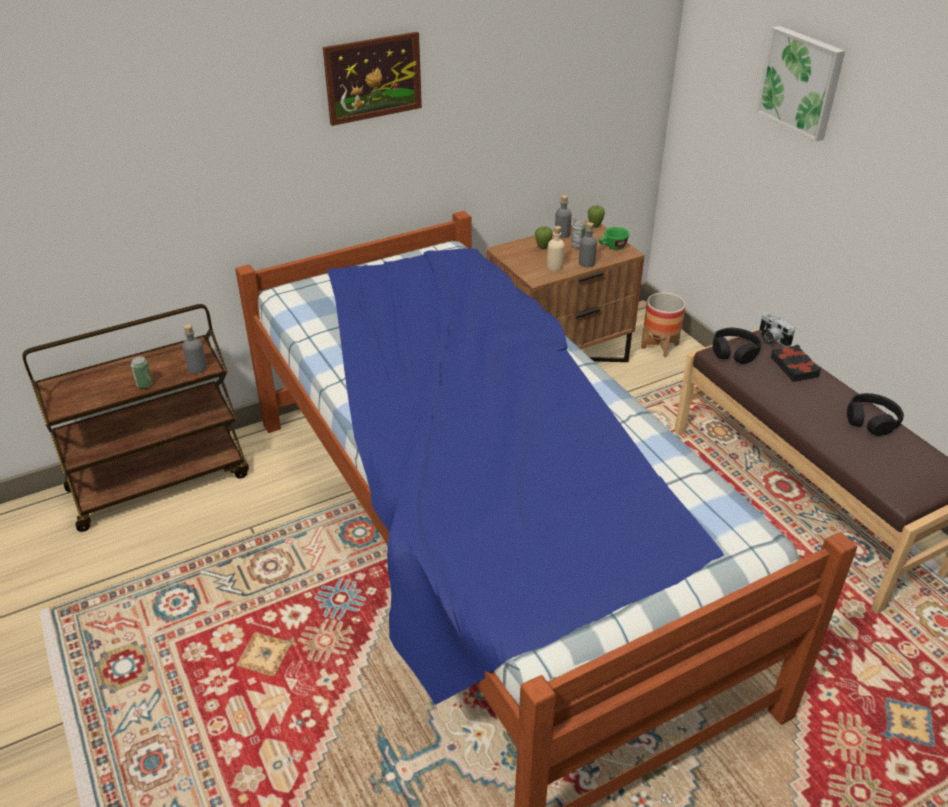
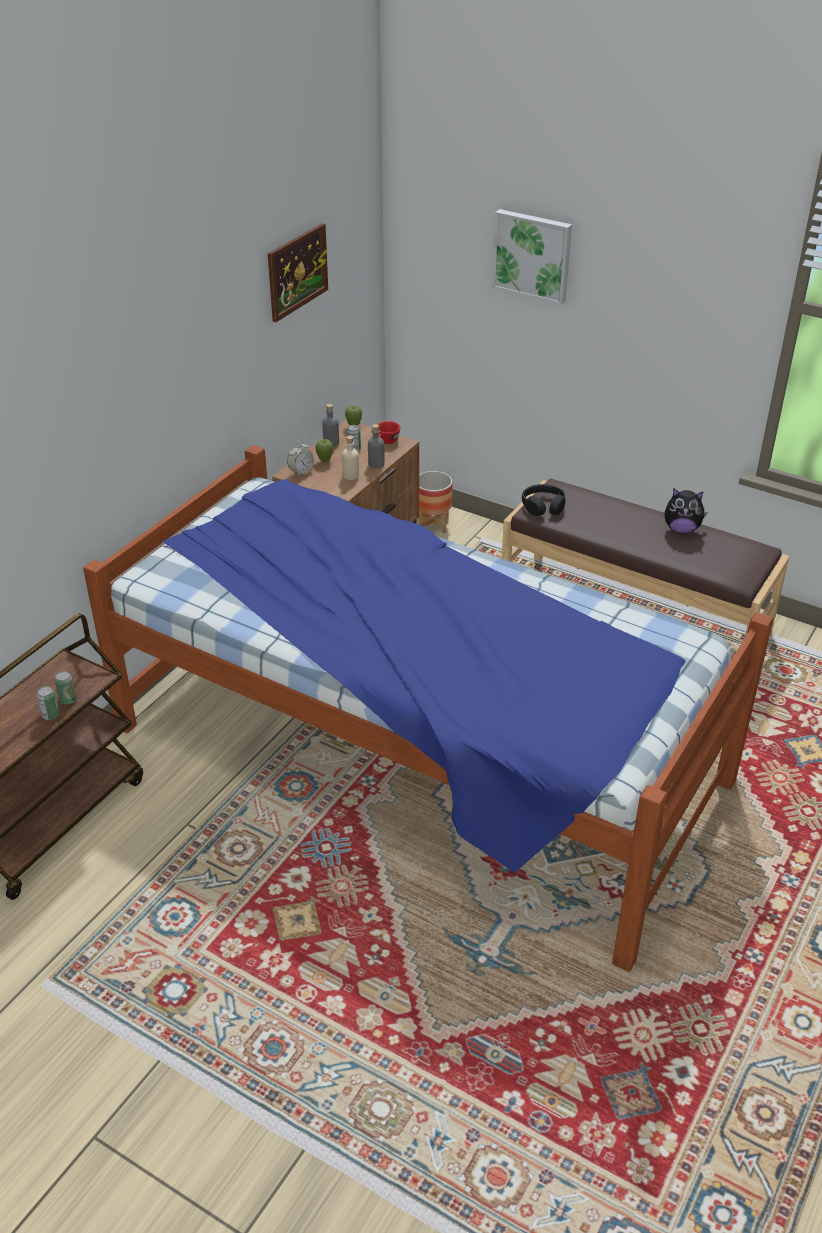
camera: 30 degrees left, 0 degrees up
grey bottle [182,324,207,374] -> none
picture [323,32,422,126] -> picture moved to [268,223,328,322]
green cup [599,227,630,250] -> red cup [378,421,400,444]
camera [759,312,795,347] -> none
black book [771,345,821,382] -> none
black headphones [847,393,904,436] -> plush toy [664,489,707,533]
none -> can [55,671,77,704]
none -> alarm clock [287,441,314,476]

